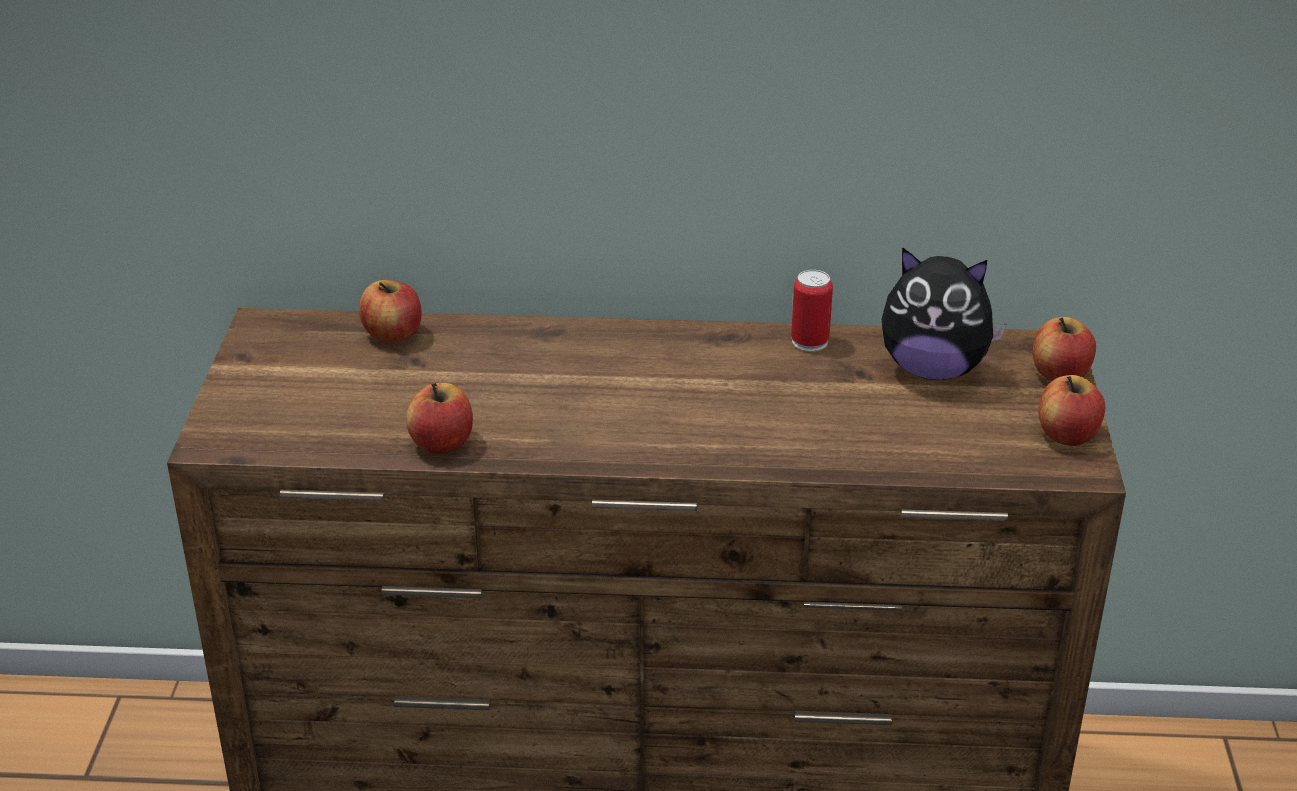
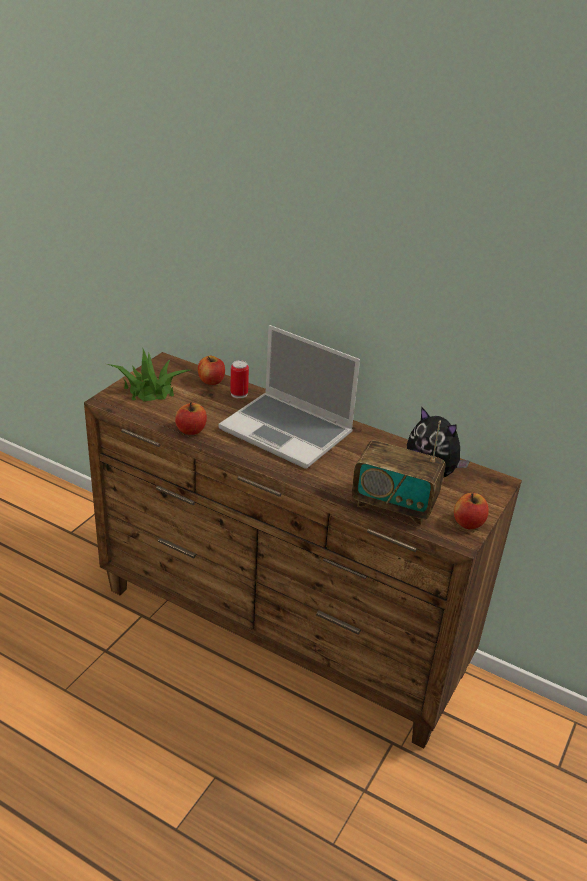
camera: 25 degrees right, 0 degrees up
can [791,270,833,352] -> can moved to [230,360,249,399]
apple [1033,317,1096,381] -> none
none -> potted plant [107,347,190,401]
none -> laptop [219,325,360,469]
none -> radio [352,421,445,525]

